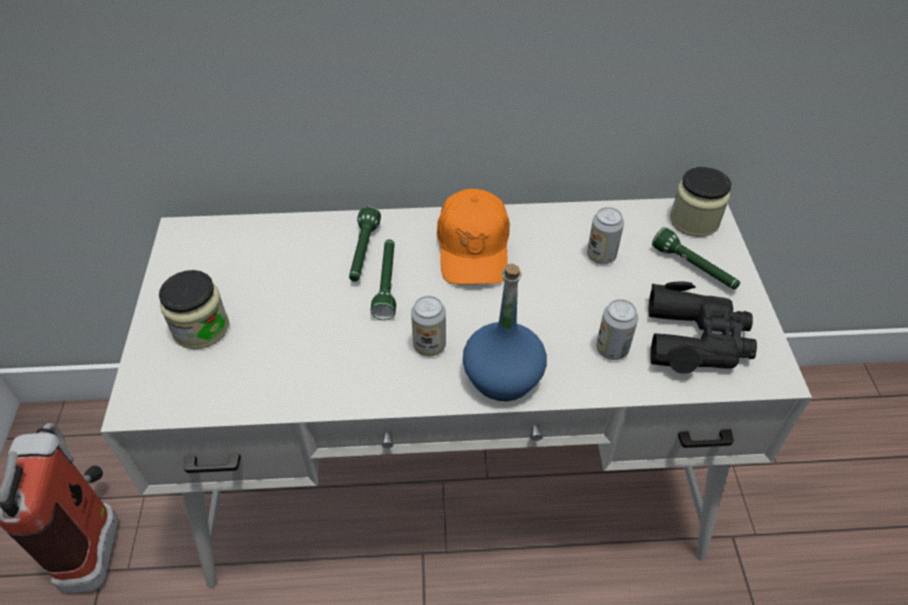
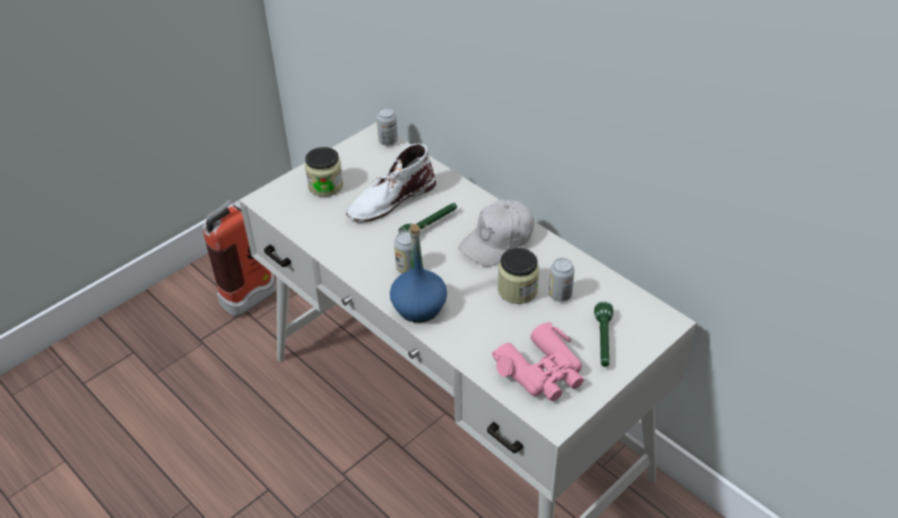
camera: 50 degrees right, 5 degrees down
green flashlight [349,206,381,282] -> none
orange cap [437,189,510,285] -> white cap [459,199,534,267]
can [596,299,638,360] -> can moved to [376,107,398,146]
black binoculars [649,281,757,374] -> pink binoculars [492,322,584,401]
jar [670,167,731,237] -> jar moved to [498,248,539,304]
none -> white boot [346,143,436,223]

